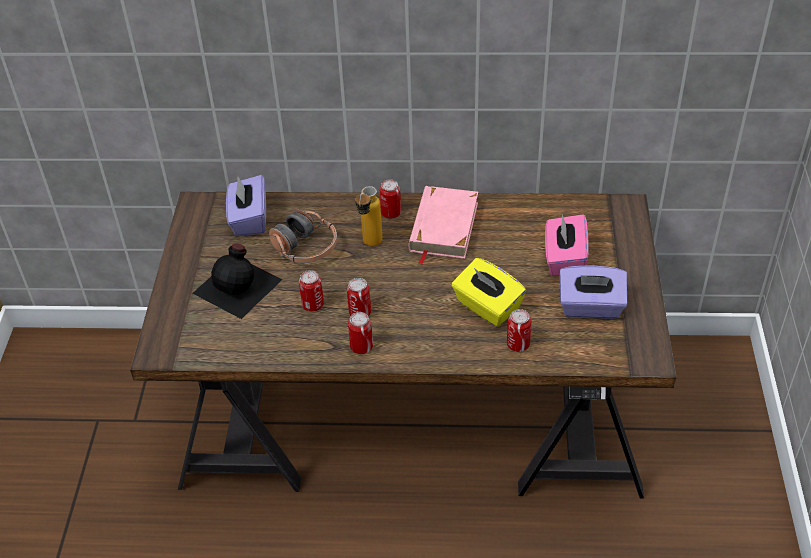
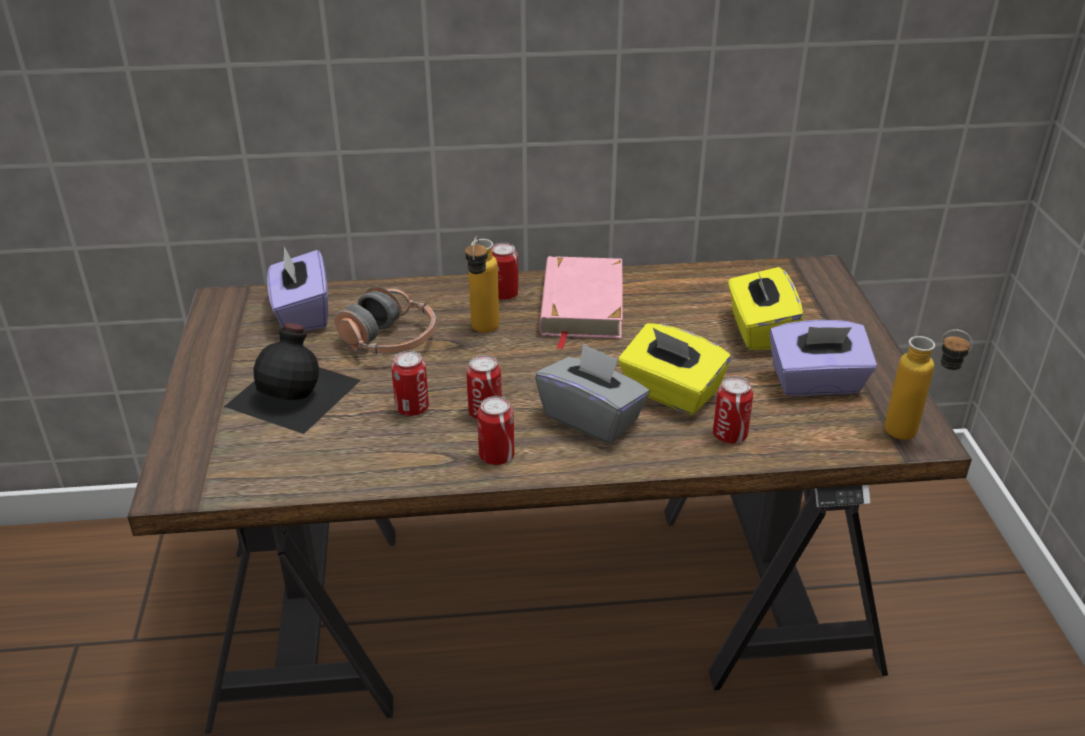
camera: 10 degrees left, 10 degrees down
pink tissue box [545,214,589,276] -> yellow tissue box [728,261,803,350]
none -> grey tissue box [535,343,650,444]
none -> bottle [884,329,973,440]

